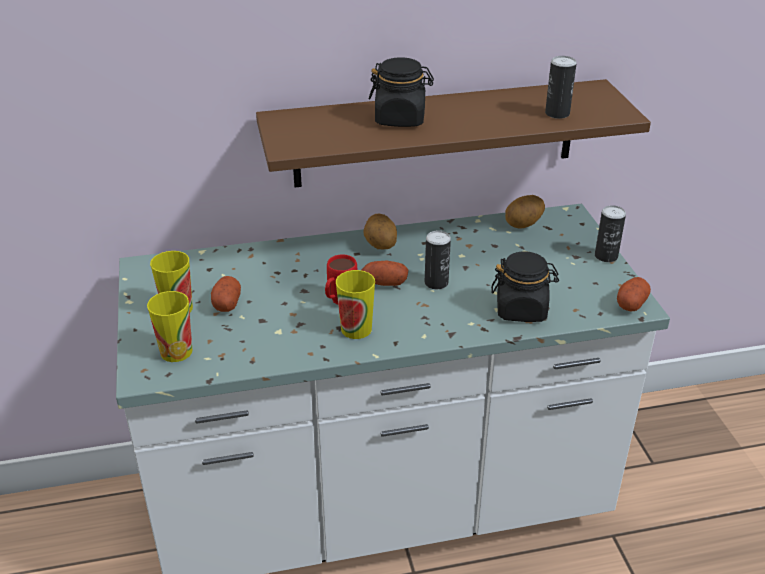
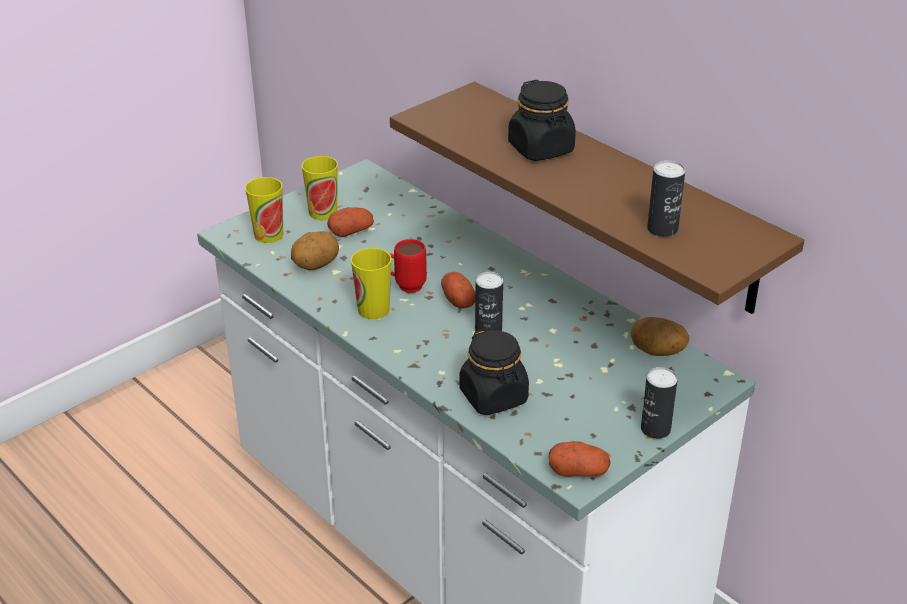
camera: 60 degrees right, 0 degrees up
potato [363,214,397,250] -> potato moved to [291,231,339,270]

